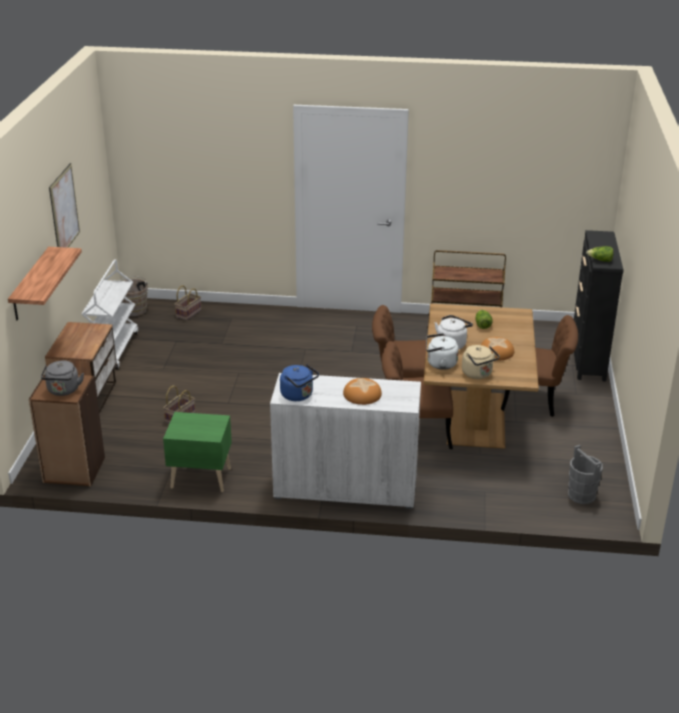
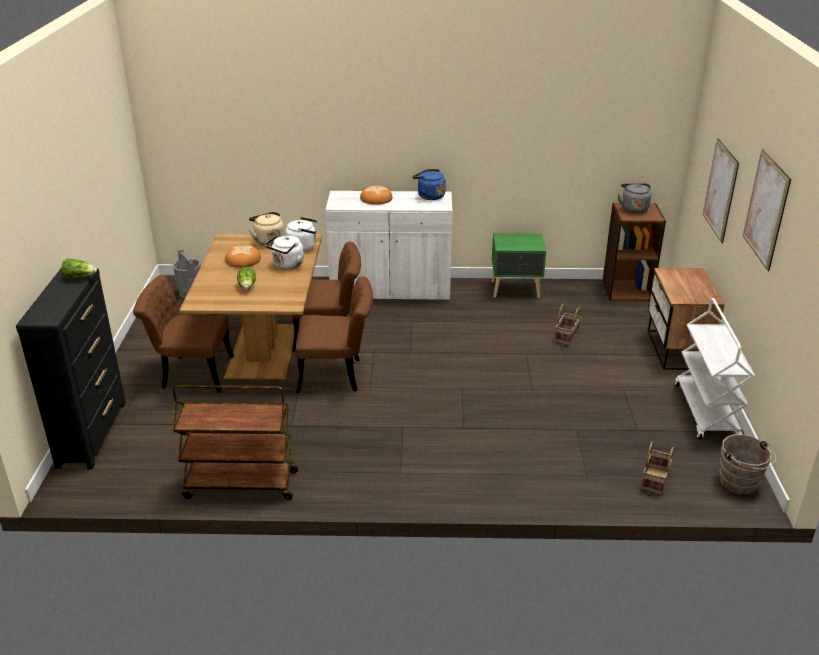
camera: 175 degrees right, 0 degrees up
shelf [8,247,82,320] -> picture [703,138,739,244]

